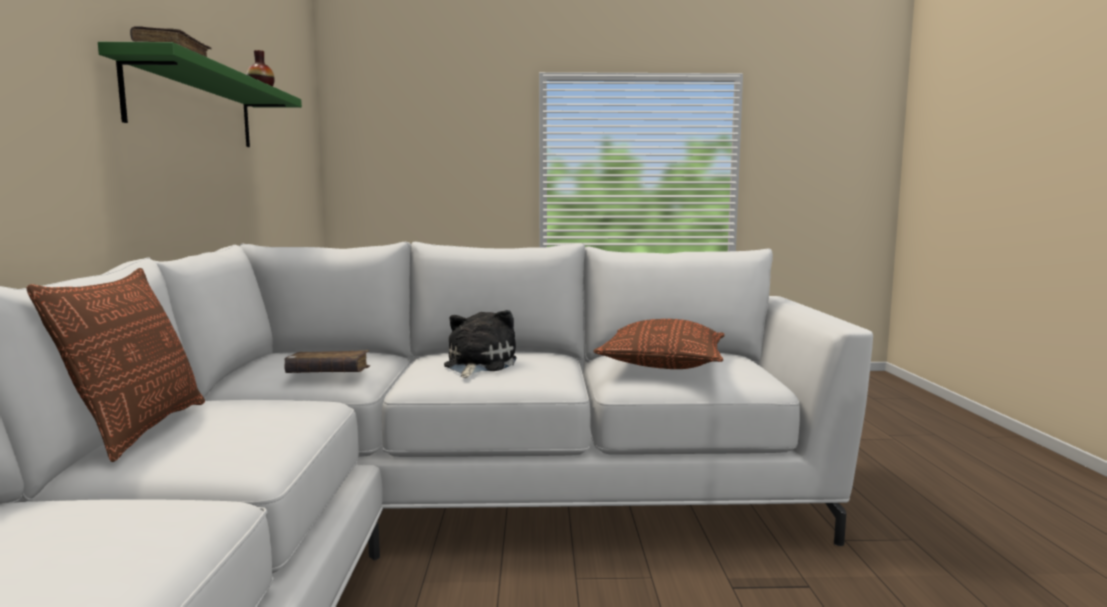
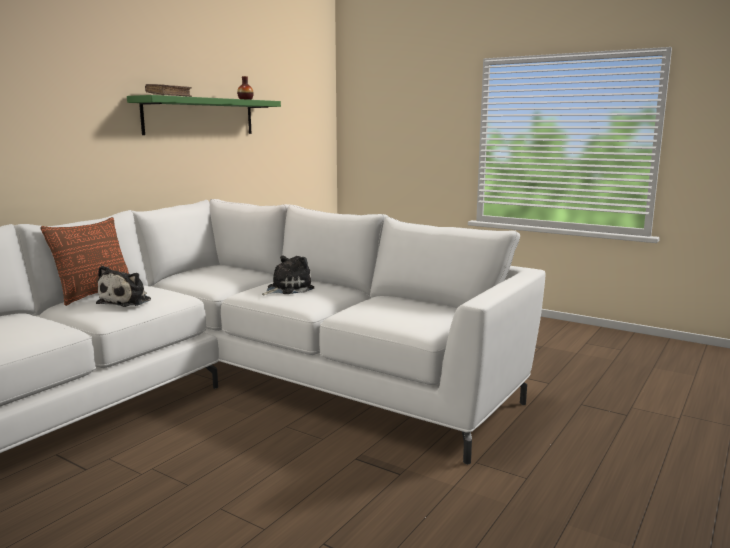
camera: 35 degrees right, 5 degrees up
brown book [284,350,370,373] -> none
brown pillow [593,319,725,369] -> none
none -> plush toy [96,266,151,307]

